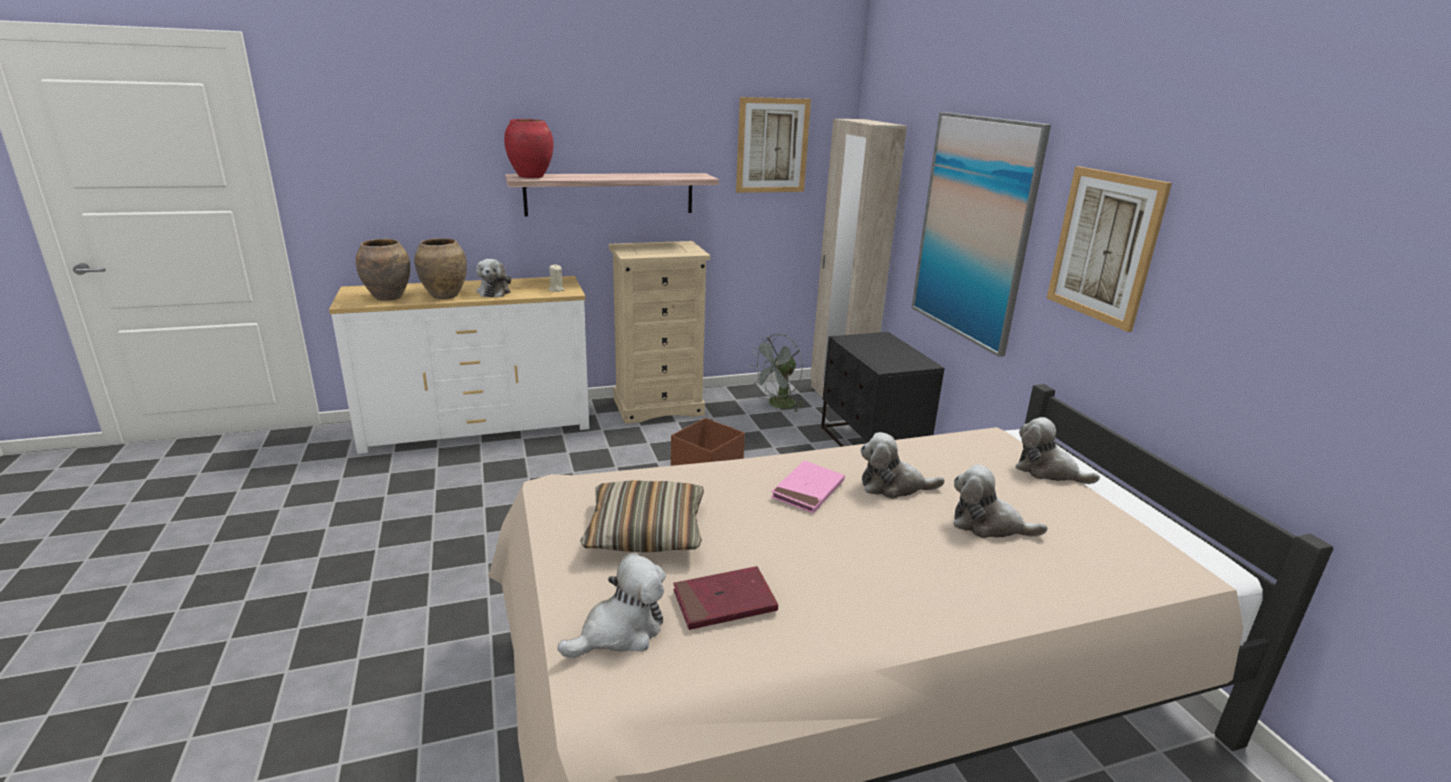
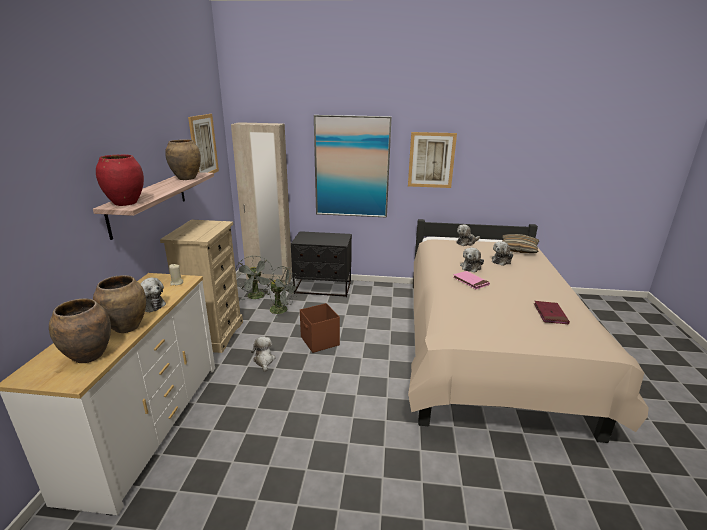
camera: 65 degrees left, 0 degrees up
plush toy [557,553,666,658] -> plush toy moved to [251,337,275,372]
pillow [580,480,704,552] -> pillow moved to [502,234,539,253]
none -> brown vase [165,139,201,180]
none -> grey fan [269,266,299,318]

